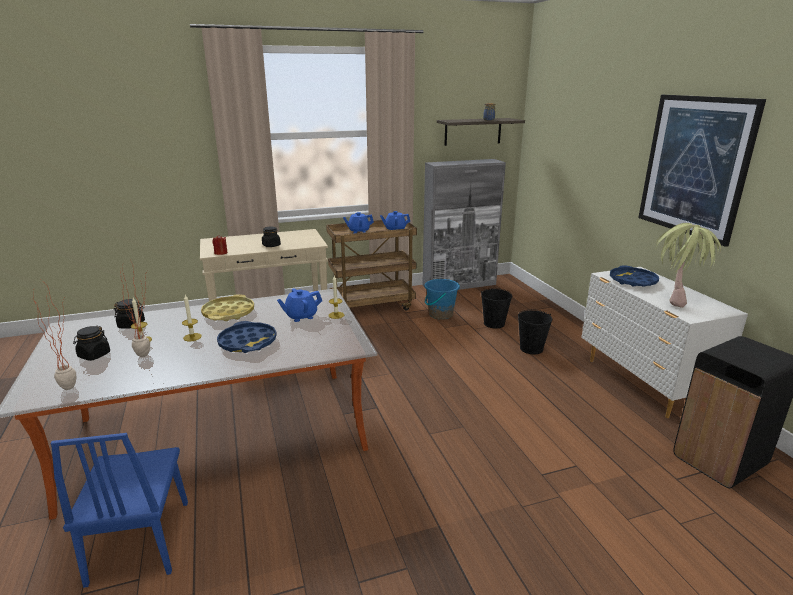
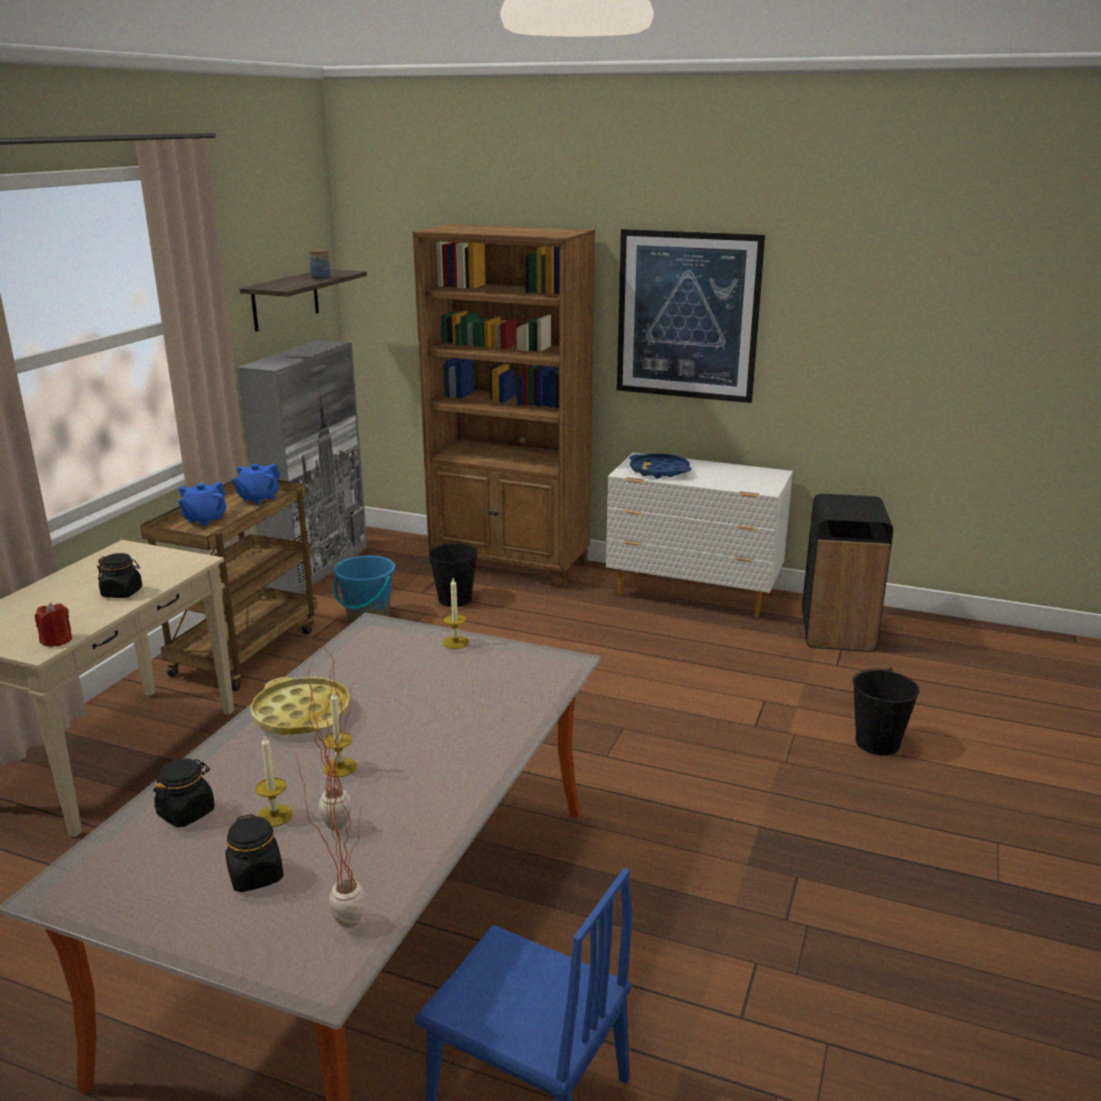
camera: 50 degrees left, 0 degrees up
blue tray [217,321,277,353] -> none
blue teapot [277,288,322,322] -> none
black bucket [518,310,552,354] -> black bucket moved to [853,668,919,755]
potted plant [656,223,721,308] -> none
none -> brown bookcase [413,224,595,588]

